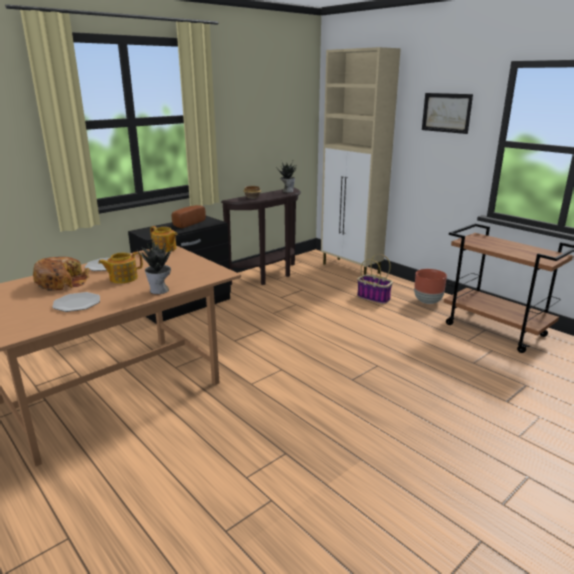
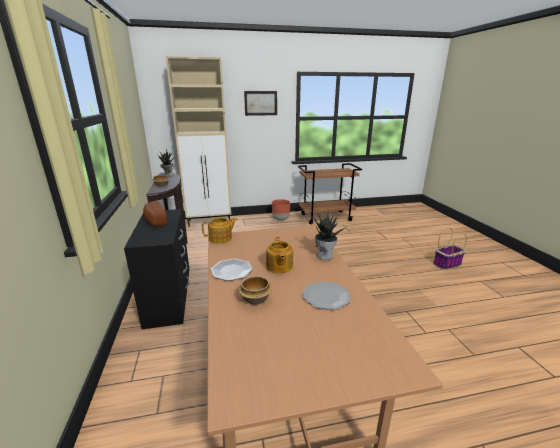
camera: 60 degrees left, 0 degrees up
bread [33,257,90,291] -> bowl [239,276,272,305]
basket [357,254,393,304] -> basket moved to [433,228,467,270]

